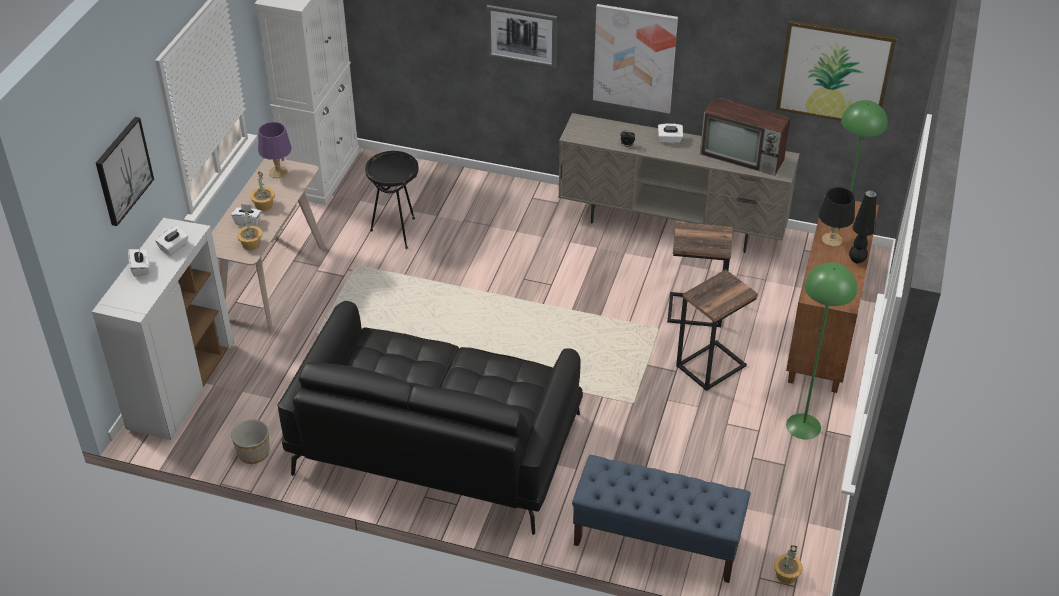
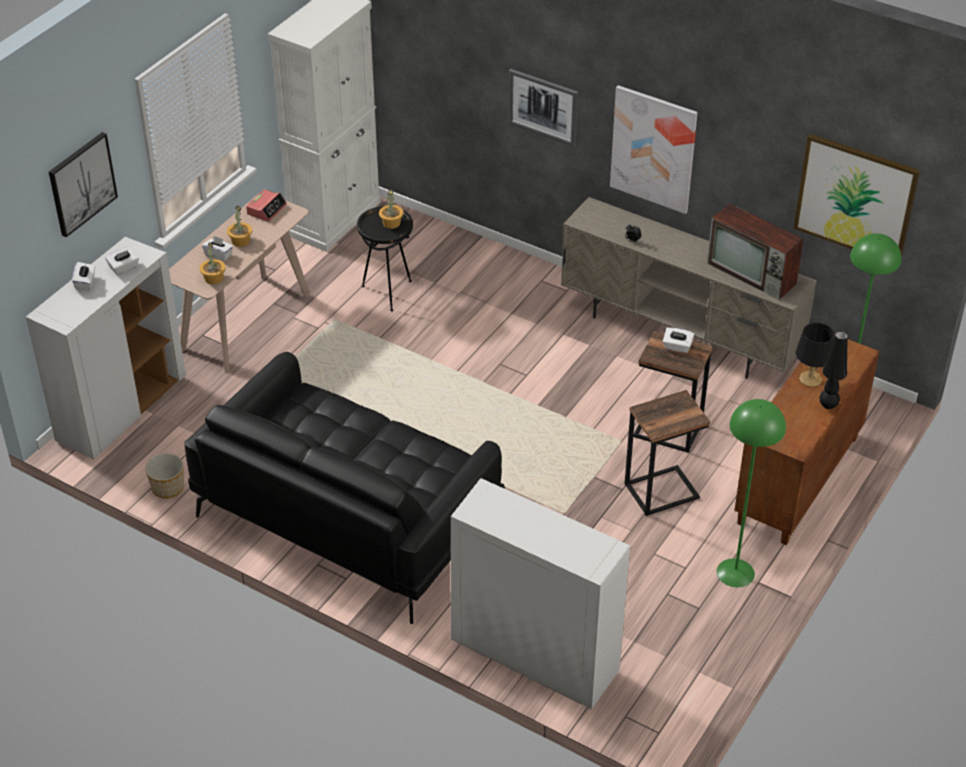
camera: 15 degrees right, 0 degrees up
purple table lamp [258,122,292,178] -> alarm clock [246,189,287,222]
blue bench [572,455,751,583] -> white cabinet [451,478,631,709]
white tissue box [658,123,683,143] -> white tissue box moved to [663,328,694,353]
potted plant [774,545,803,584] -> potted plant moved to [379,189,404,229]

